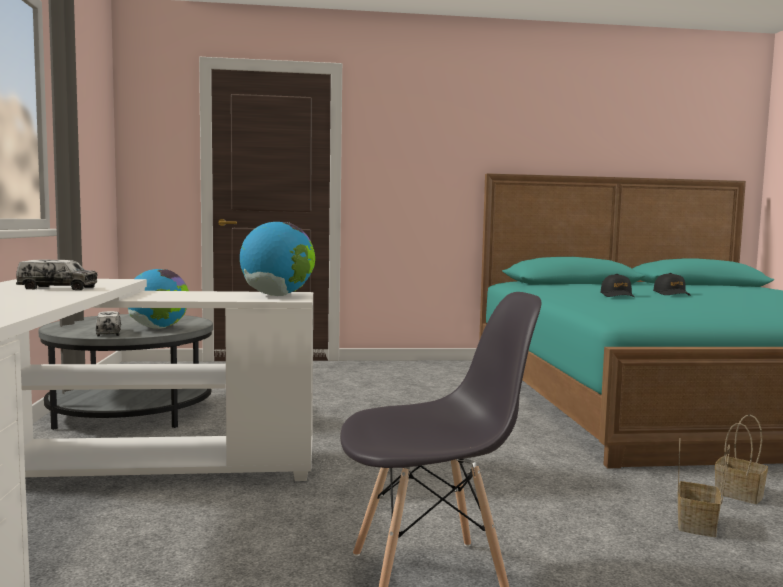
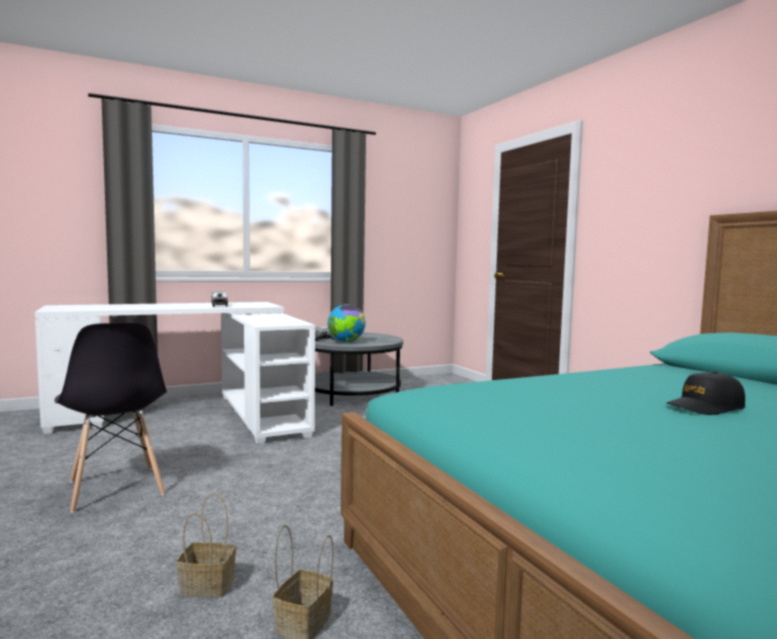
camera: 70 degrees right, 0 degrees up
globe [240,222,315,296] -> none
black cap [601,274,635,298] -> none

